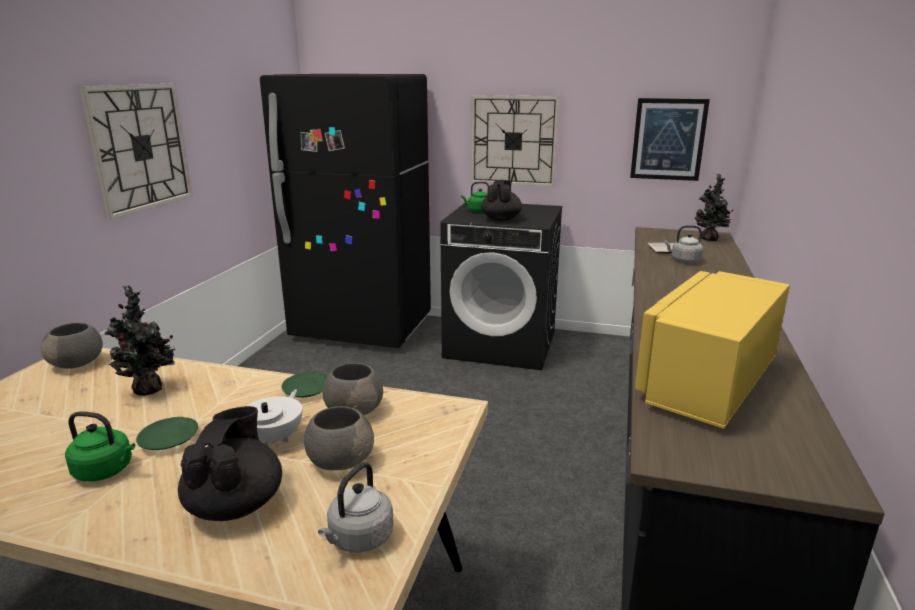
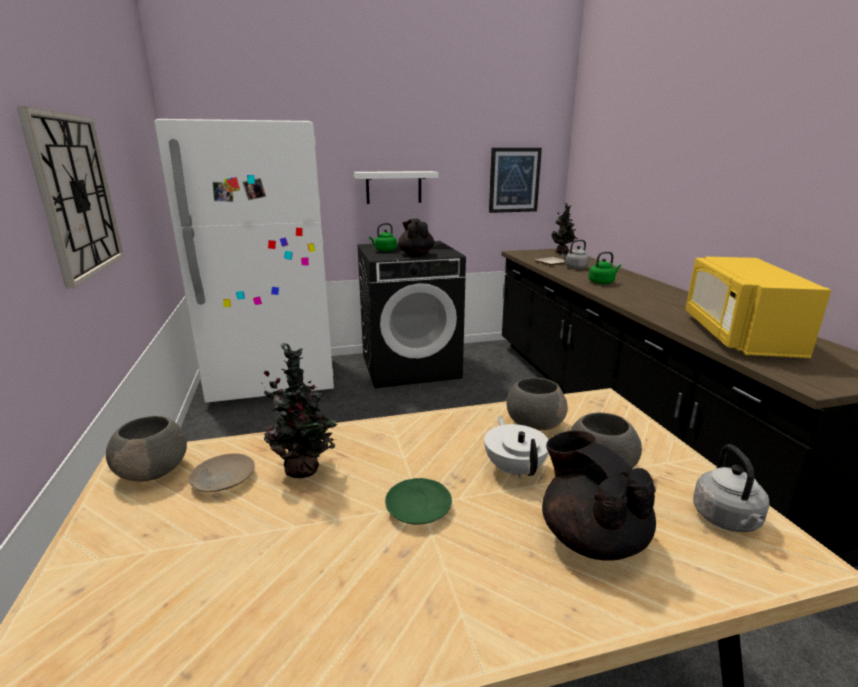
camera: 30 degrees left, 0 degrees up
green kettle [65,411,135,482] -> green kettle moved to [589,251,621,284]
black fridge [260,74,431,348] -> white fridge [154,119,334,403]
green plate [281,372,328,398] -> none
wall clock [471,95,560,187] -> white shelf [354,171,439,204]
none -> beige plate [189,453,255,492]

